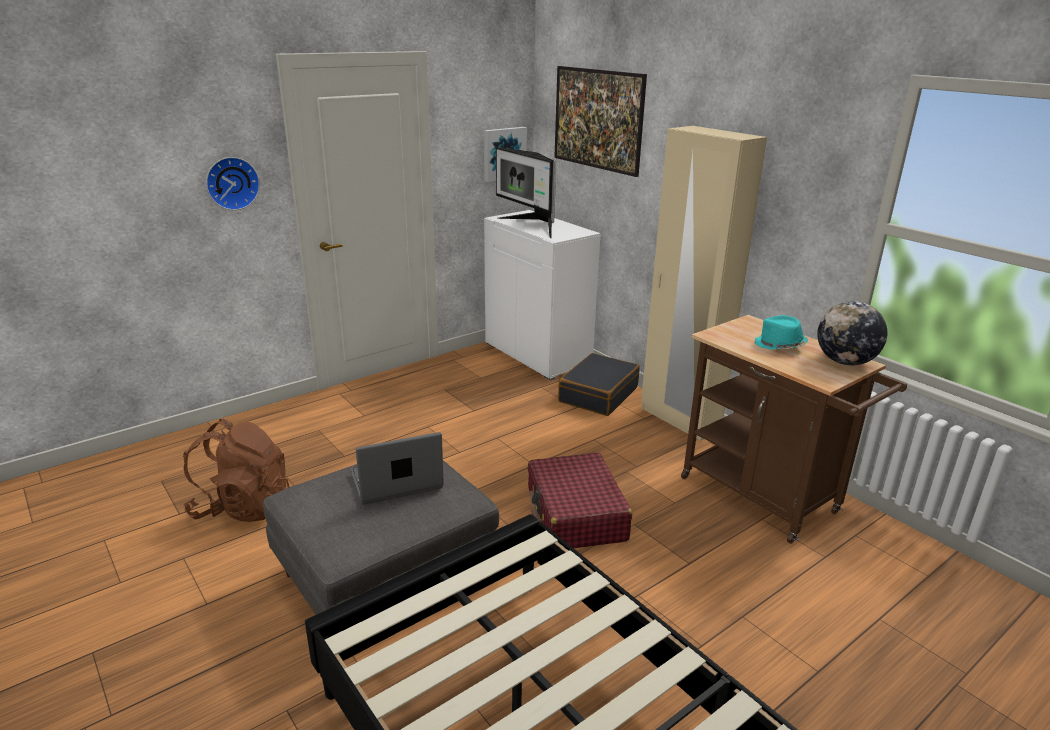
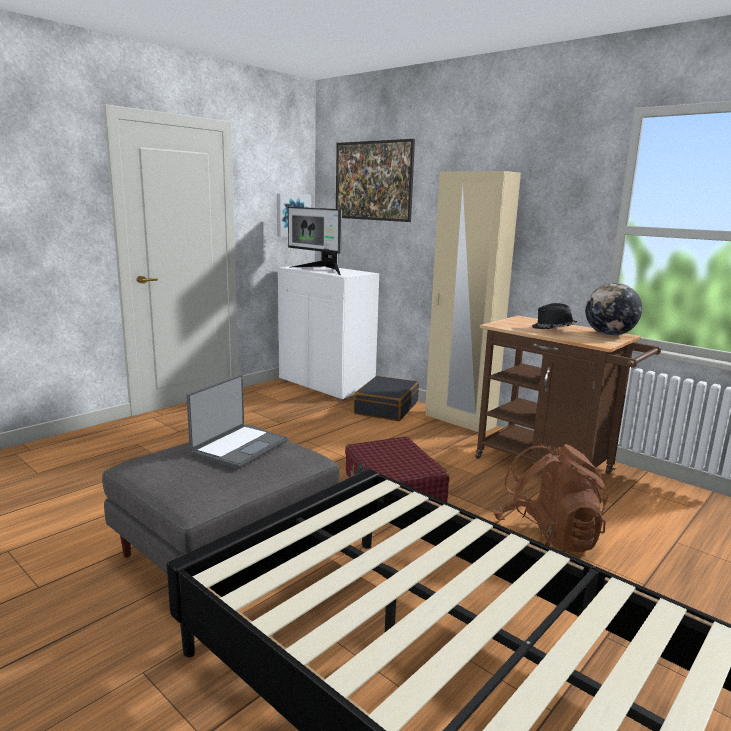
camera: 10 degrees left, 10 degrees down
brown backpack [183,419,289,522] -> brown backpack moved to [494,443,608,552]
wall clock [206,157,260,210] -> none
laptop [351,432,444,505] -> laptop turned 150 degrees clockwise [186,375,288,469]
turquoise hat [755,315,808,350] -> black hat [532,303,577,329]

